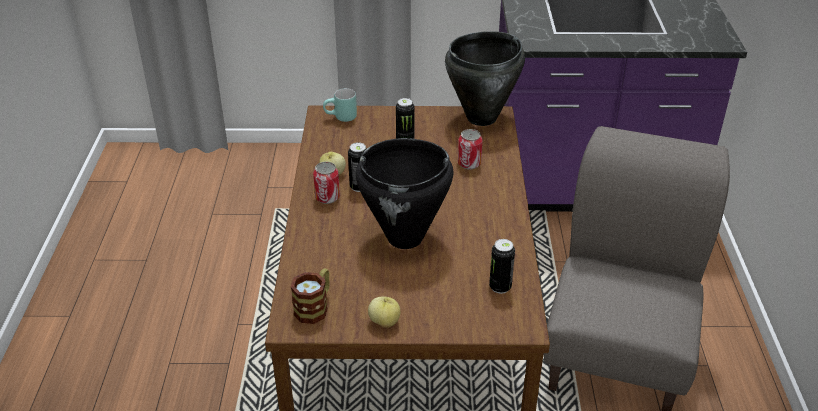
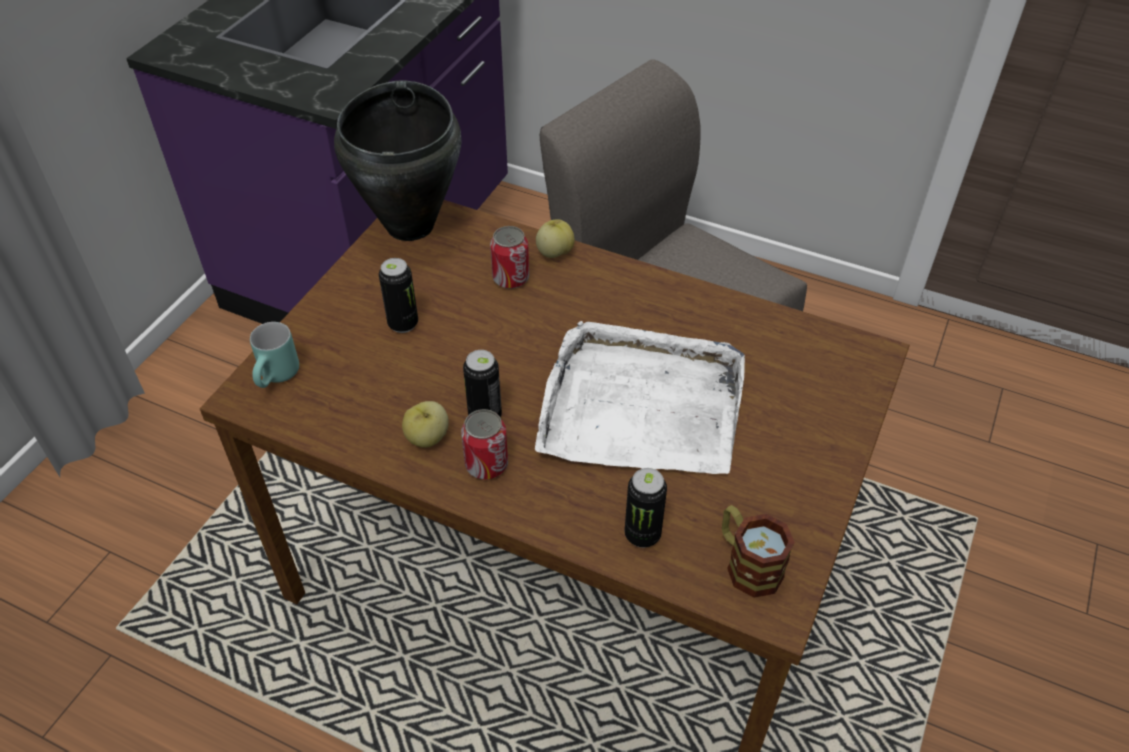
camera: 65 degrees left, 10 degrees up
black cooking pot [356,138,453,249] -> white tray [535,321,745,474]
apple [368,297,400,328] -> apple moved to [536,219,575,258]
can [489,239,515,294] -> can moved to [624,468,667,548]

